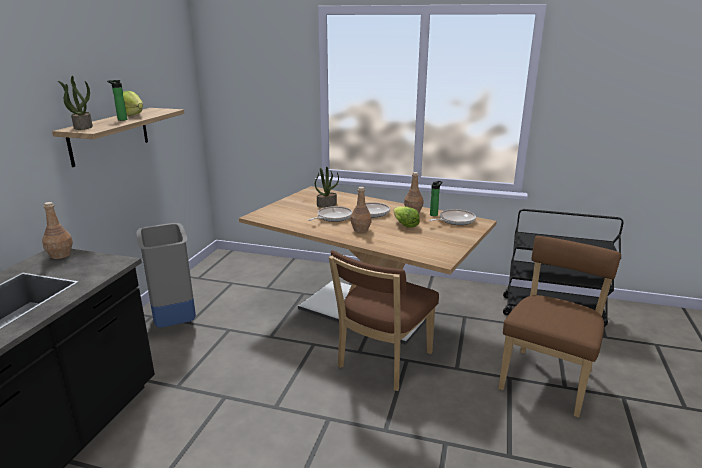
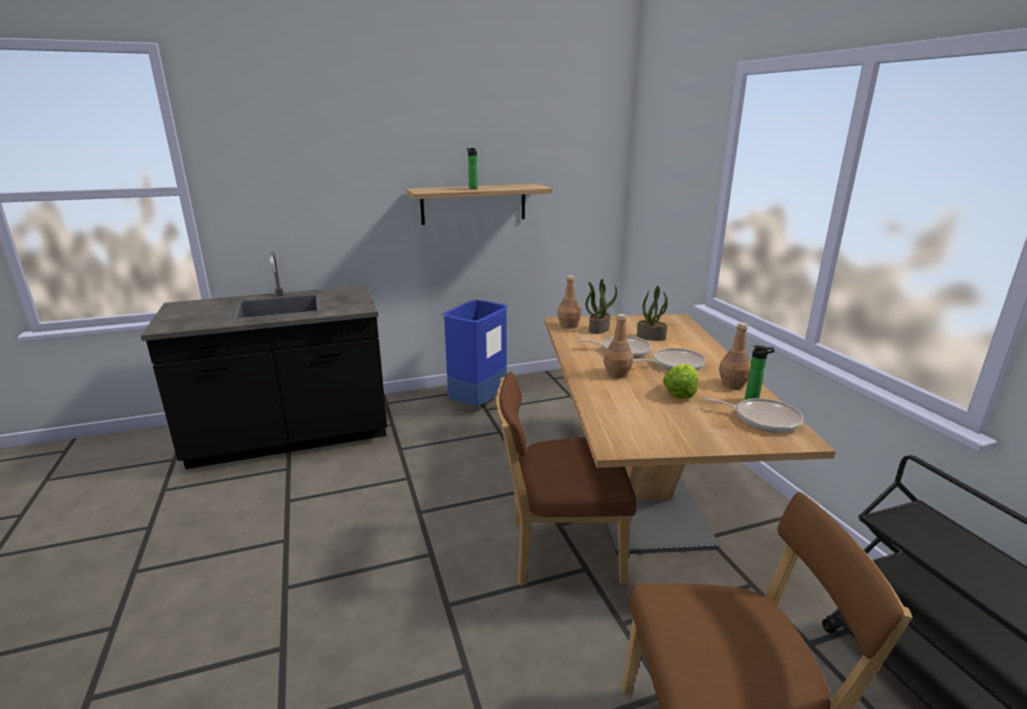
camera: 55 degrees right, 0 degrees up
brown bottle [42,202,73,259] -> brown bottle moved to [557,276,581,328]
potted plant [58,76,93,130] -> potted plant moved to [585,279,617,334]
lettuce [123,91,143,116] -> none
grey trash can [137,223,196,327] -> blue trash can [443,300,508,406]

